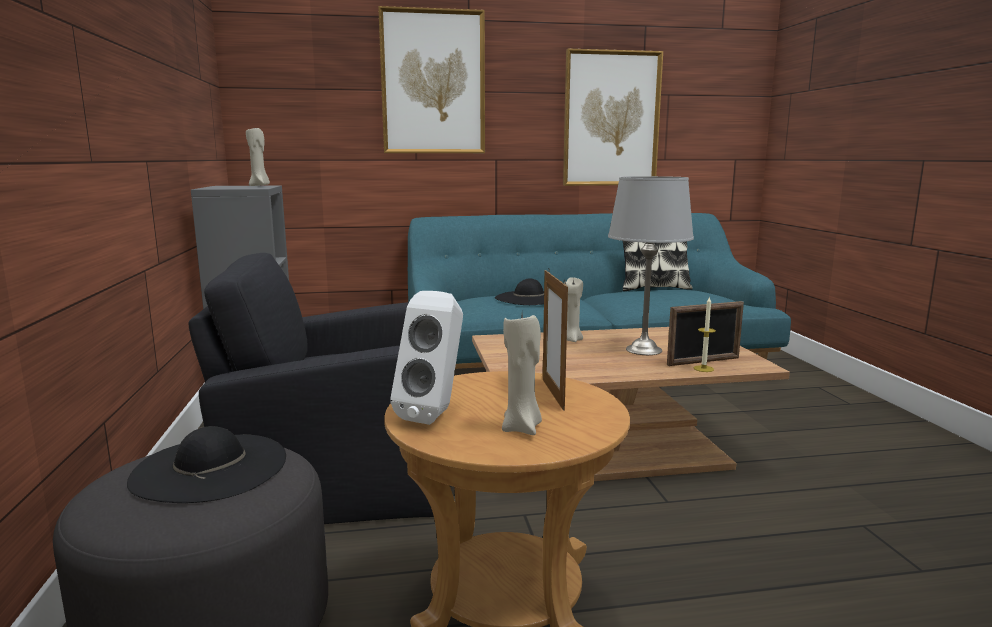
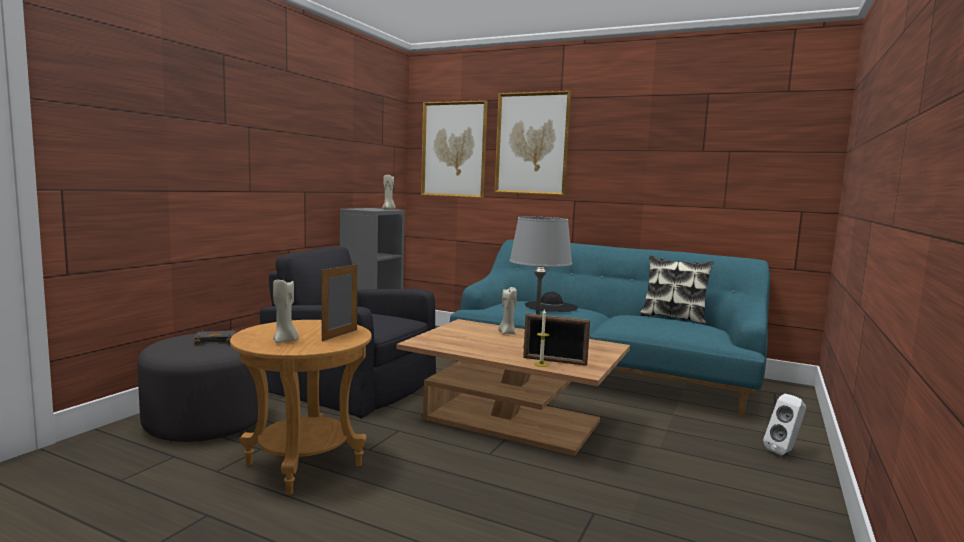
camera: 35 degrees right, 5 degrees down
black hat [127,426,286,503] -> black book [194,329,237,345]
white speaker [390,291,463,425] -> white speaker moved to [763,394,806,455]
picture [563,49,663,186] -> picture moved to [421,100,488,198]

